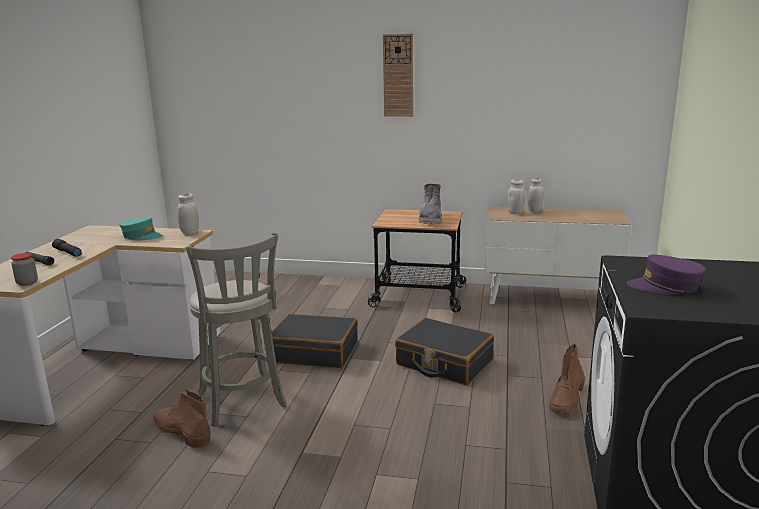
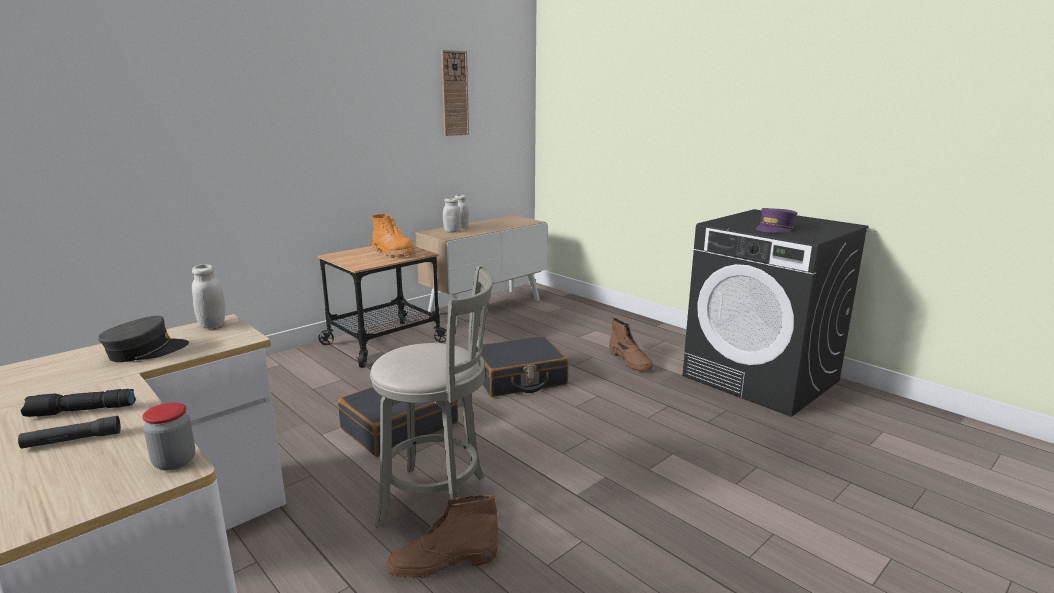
camera: 55 degrees left, 0 degrees up
turquoise cap [119,217,163,240] -> grey cap [98,316,189,362]
wall clock [383,34,413,117] -> wall clock moved to [441,50,469,136]
grey boot [419,184,442,224] -> orange boot [372,214,415,257]

